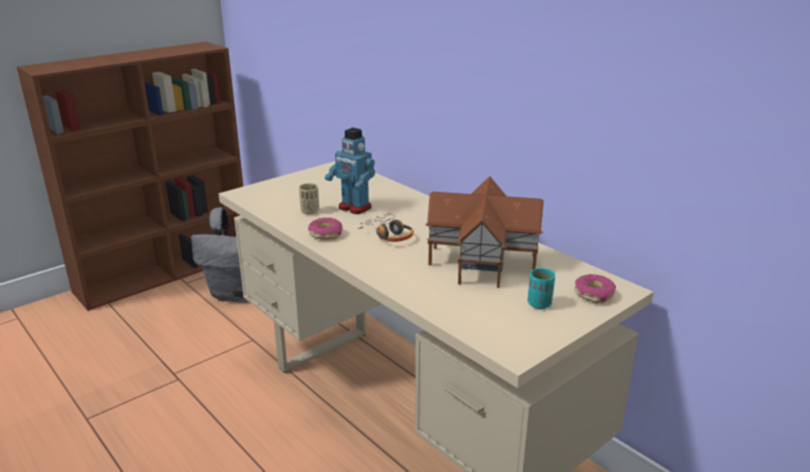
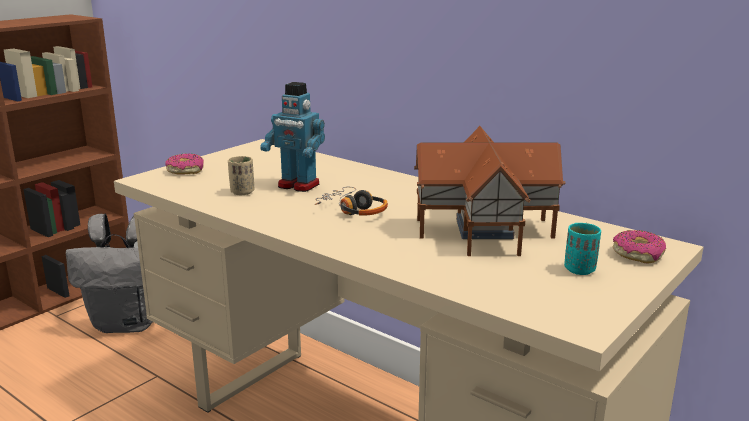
camera: 10 degrees left, 5 degrees down
donut [308,218,342,239] -> donut moved to [165,154,204,174]

